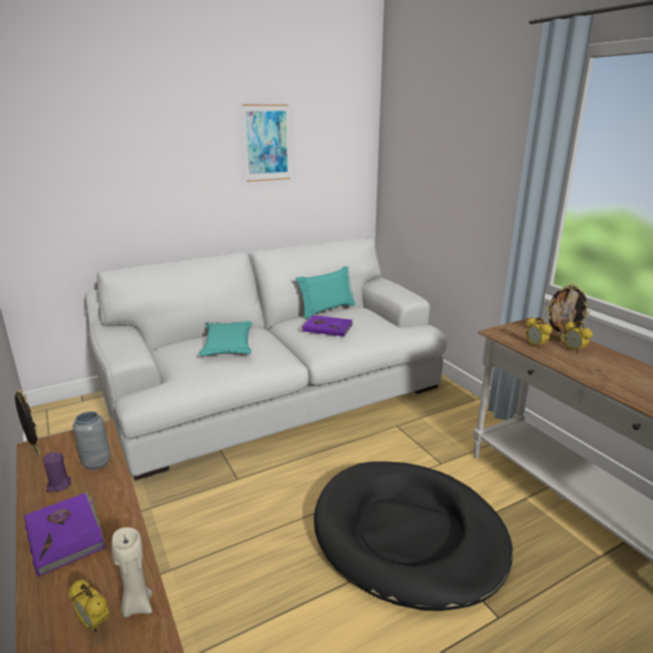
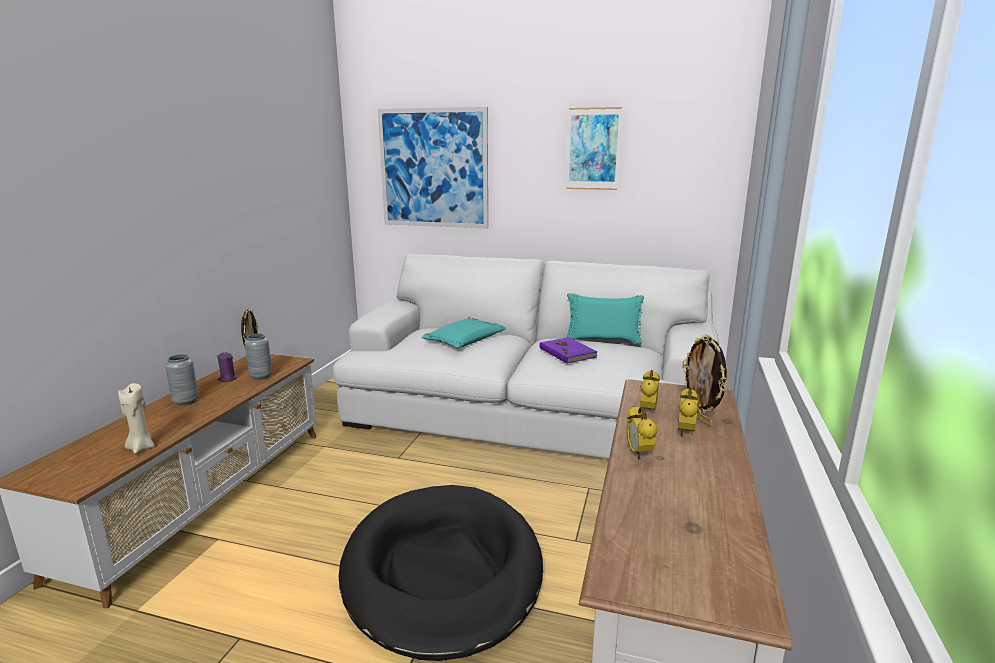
camera: 45 degrees right, 5 degrees down
purple book [24,492,106,577] -> grey vase [165,354,199,406]
alarm clock [69,580,109,633] -> alarm clock moved to [626,406,657,459]
none -> picture [378,107,488,229]

